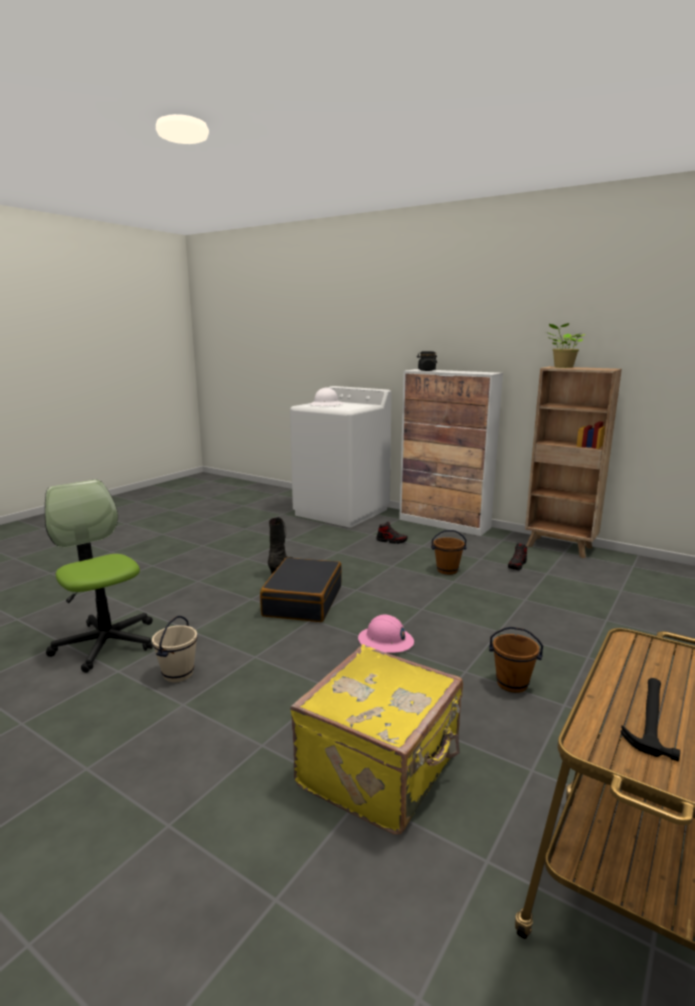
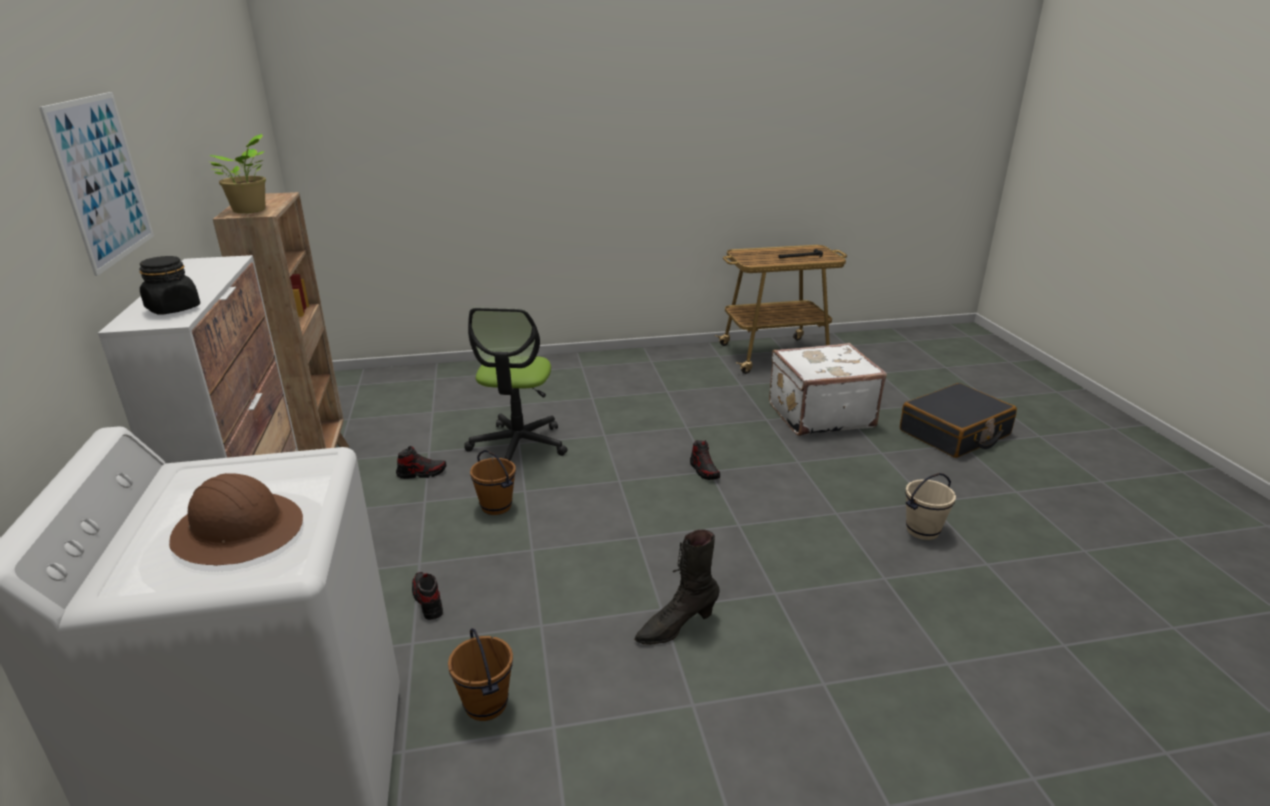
camera: 135 degrees left, 10 degrees up
office chair [45,480,153,673] -> office chair moved to [464,308,567,461]
black suitcase [260,558,342,622] -> black suitcase moved to [900,383,1017,458]
yellow suitcase [290,644,463,835] -> white suitcase [769,343,887,436]
white hard hat [309,388,344,406] -> brown hard hat [169,473,303,566]
pink hard hat [358,615,414,653] -> shoe [690,440,720,480]
brown bucket [489,627,543,693] -> brown bucket moved to [448,628,513,721]
none -> picture [39,92,154,276]

